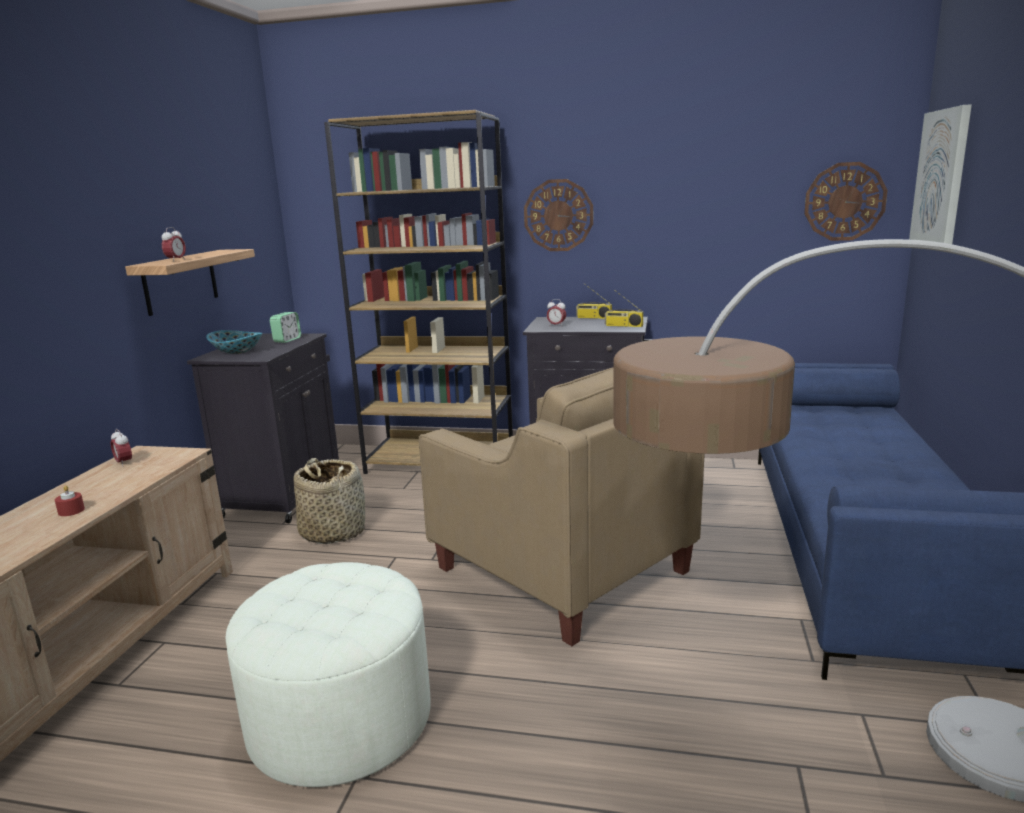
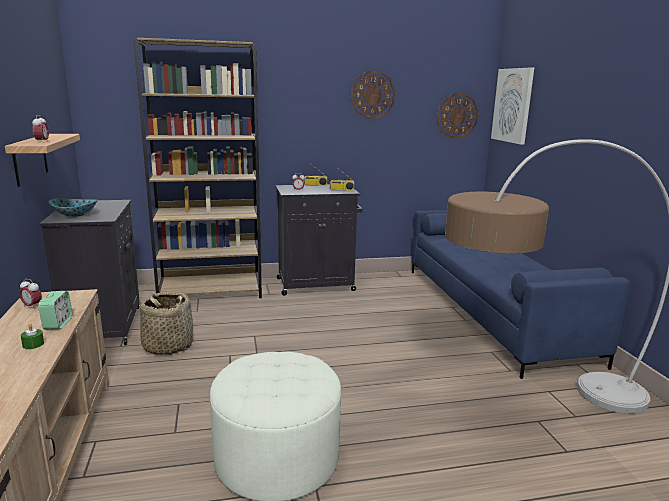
camera: 25 degrees left, 0 degrees up
red candle [55,485,85,516] -> green candle [21,324,44,349]
alarm clock [270,312,301,343] -> alarm clock moved to [38,291,72,330]
beige armchair [419,368,705,646] -> none
wall clock [524,179,593,251] -> wall clock moved to [351,71,395,119]

